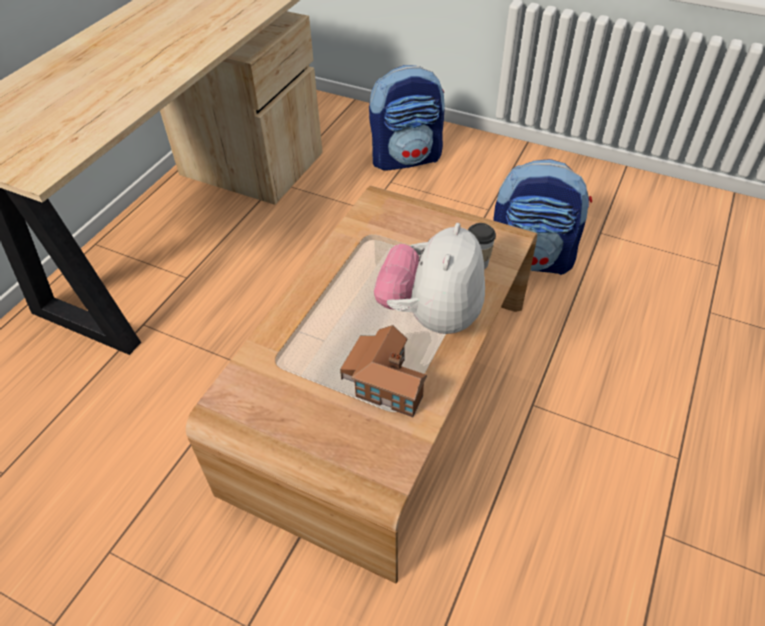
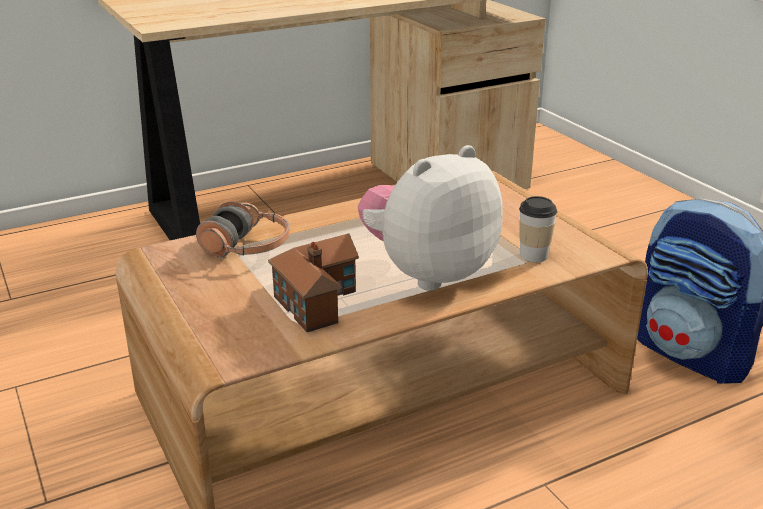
camera: 35 degrees right, 20 degrees down
backpack [369,65,445,171] -> none
none -> headphones [196,202,290,258]

